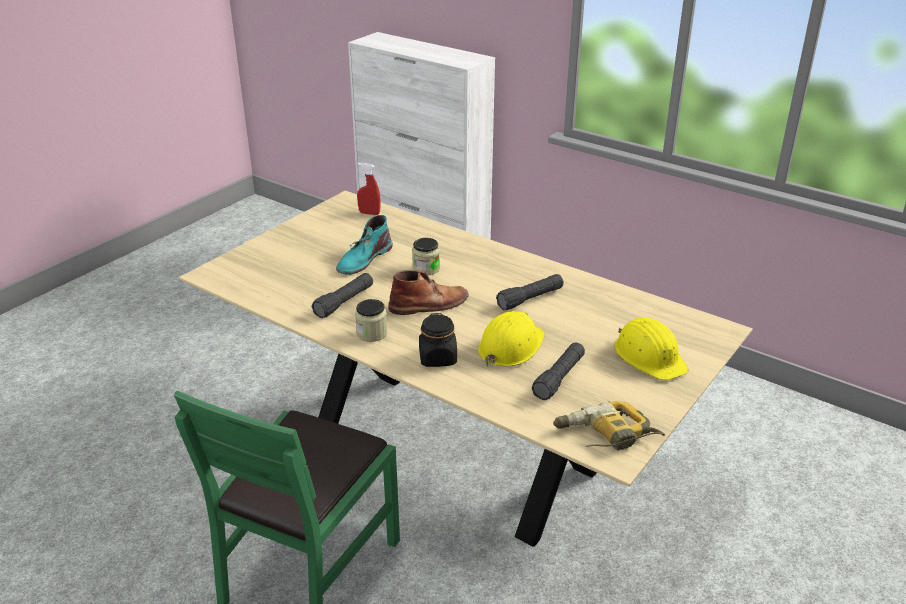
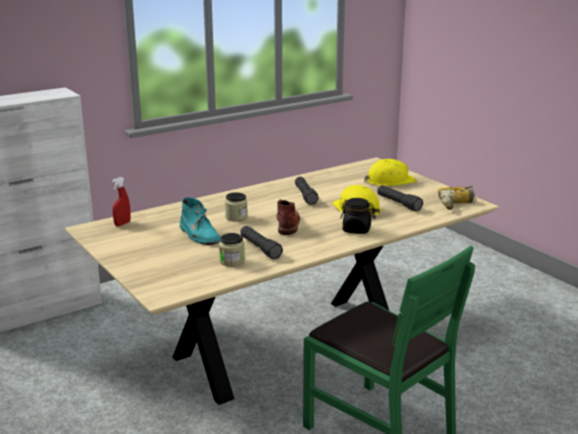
camera: 70 degrees left, 10 degrees down
jar [355,299,387,342] -> jar moved to [219,233,245,267]

